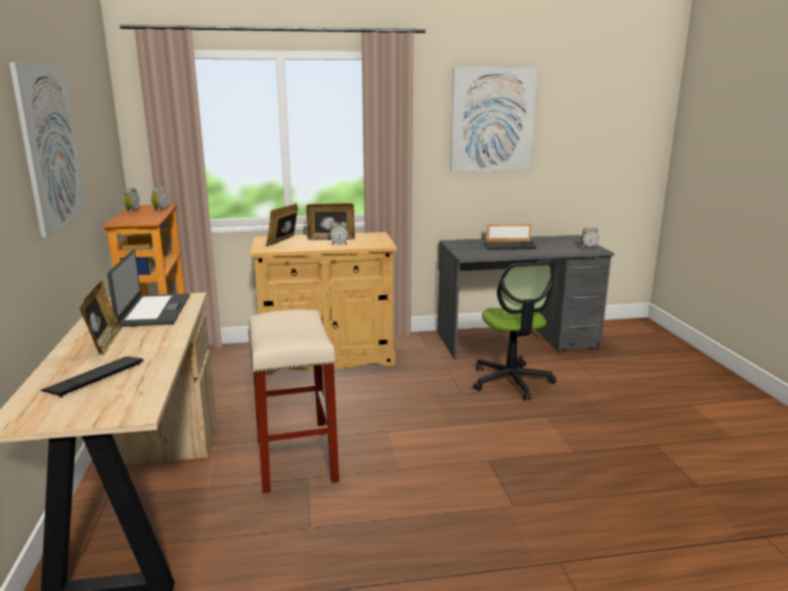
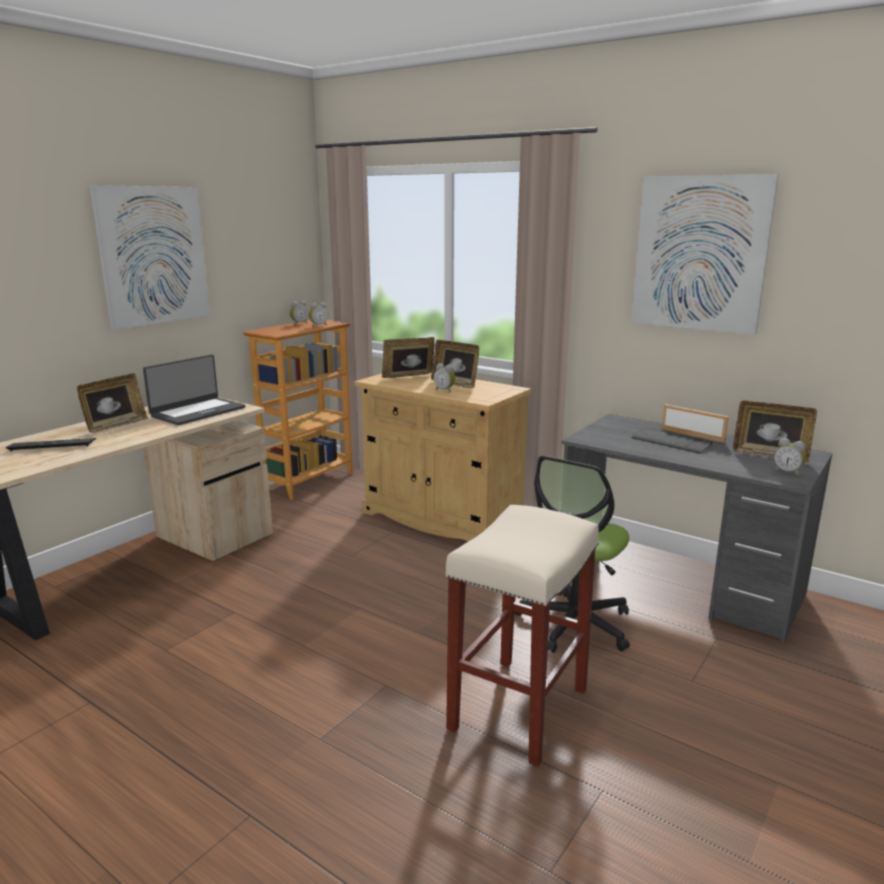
camera: 45 degrees right, 0 degrees up
beige stool [248,309,339,493] -> beige stool moved to [446,505,599,767]
none -> picture frame [733,401,817,463]

